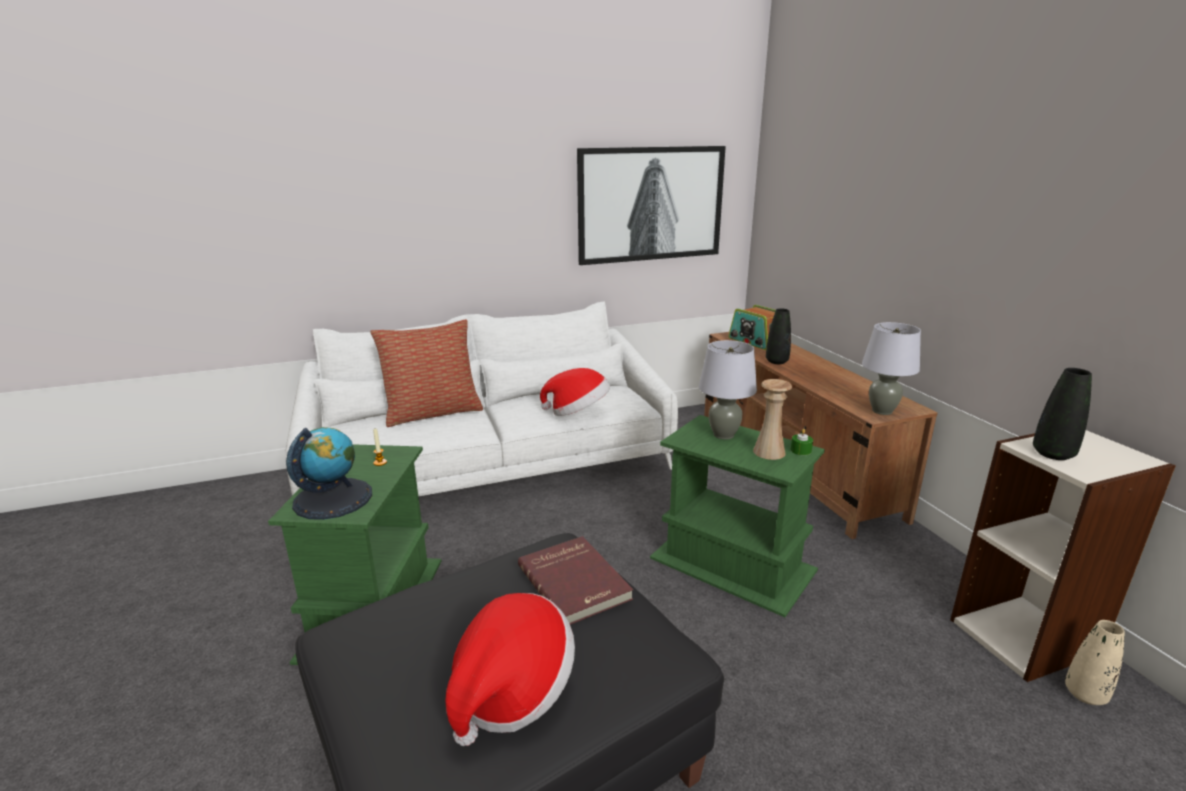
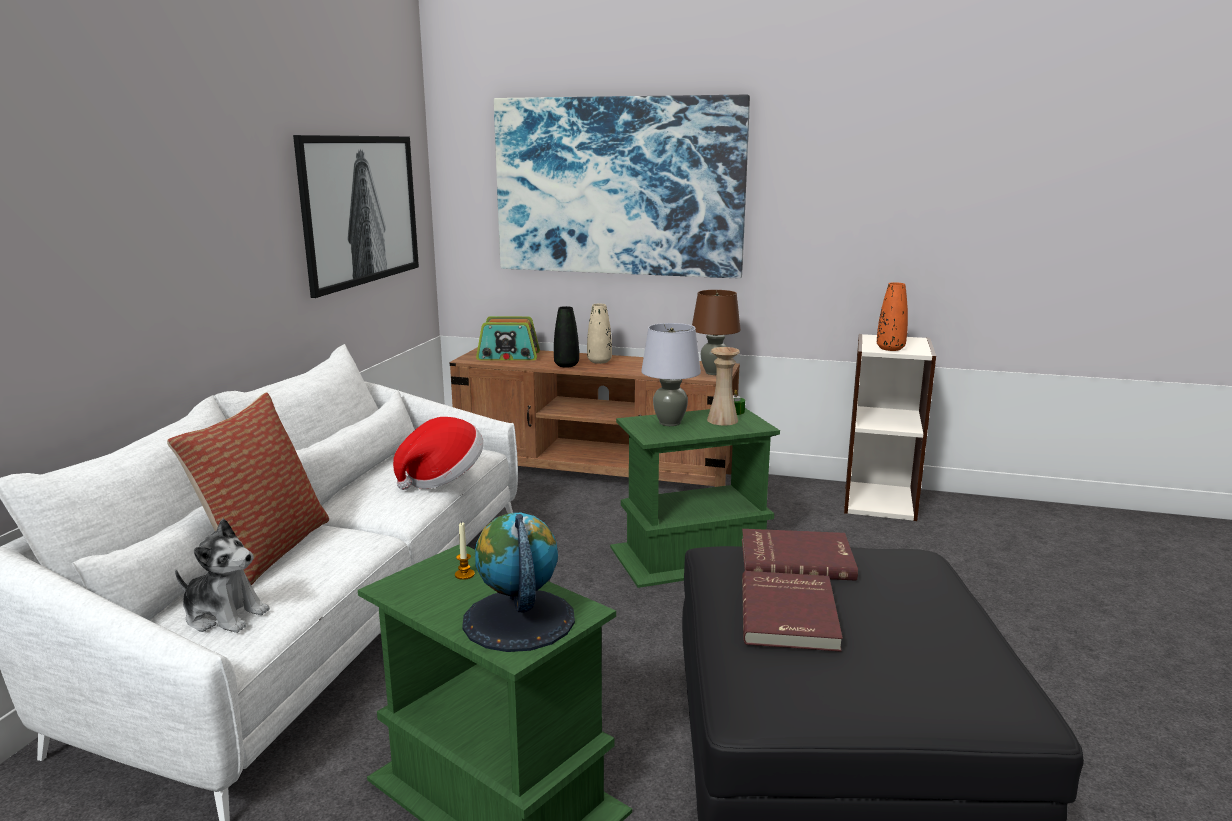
camera: 55 degrees left, 5 degrees down
hat [445,593,575,746] -> none
grey table lamp [862,322,921,415] -> brown table lamp [692,290,741,375]
black vase [1033,368,1092,460] -> orange vase [877,282,908,351]
beige vase [1065,620,1125,705] -> beige vase moved to [587,304,612,364]
none -> plush toy [175,519,270,633]
none -> picture [494,95,750,278]
none -> red book [742,571,843,652]

